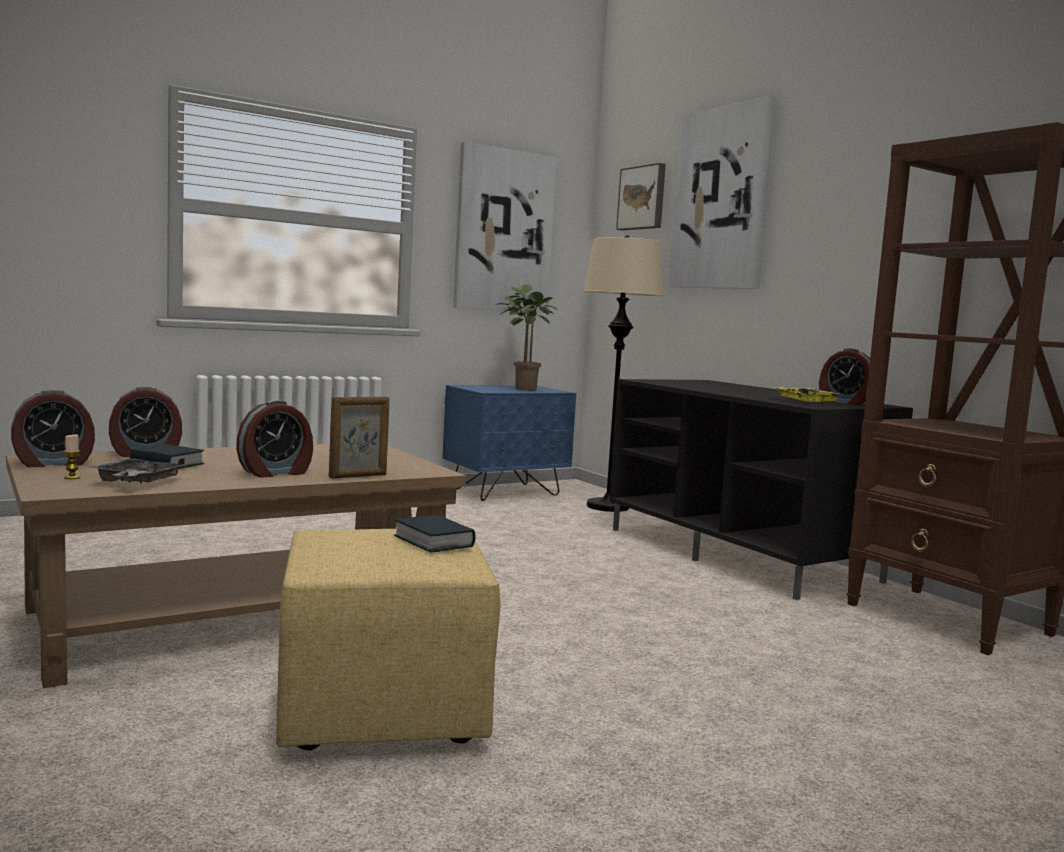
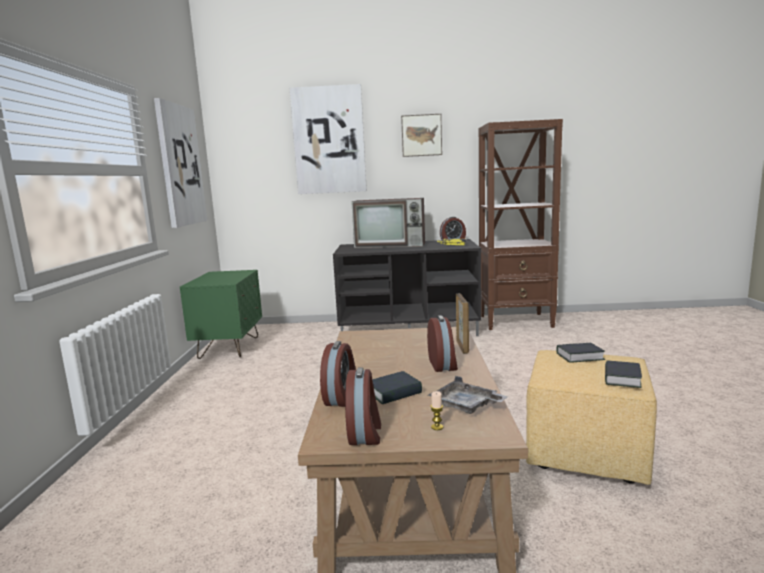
camera: 55 degrees left, 5 degrees up
blue nightstand [442,385,576,501] -> green nightstand [180,270,262,359]
potted plant [498,284,558,391] -> none
beige floor lamp [583,235,663,512] -> none
picture [616,163,666,230] -> picture moved to [401,114,442,157]
none -> television [351,198,425,248]
none -> book [605,360,642,388]

